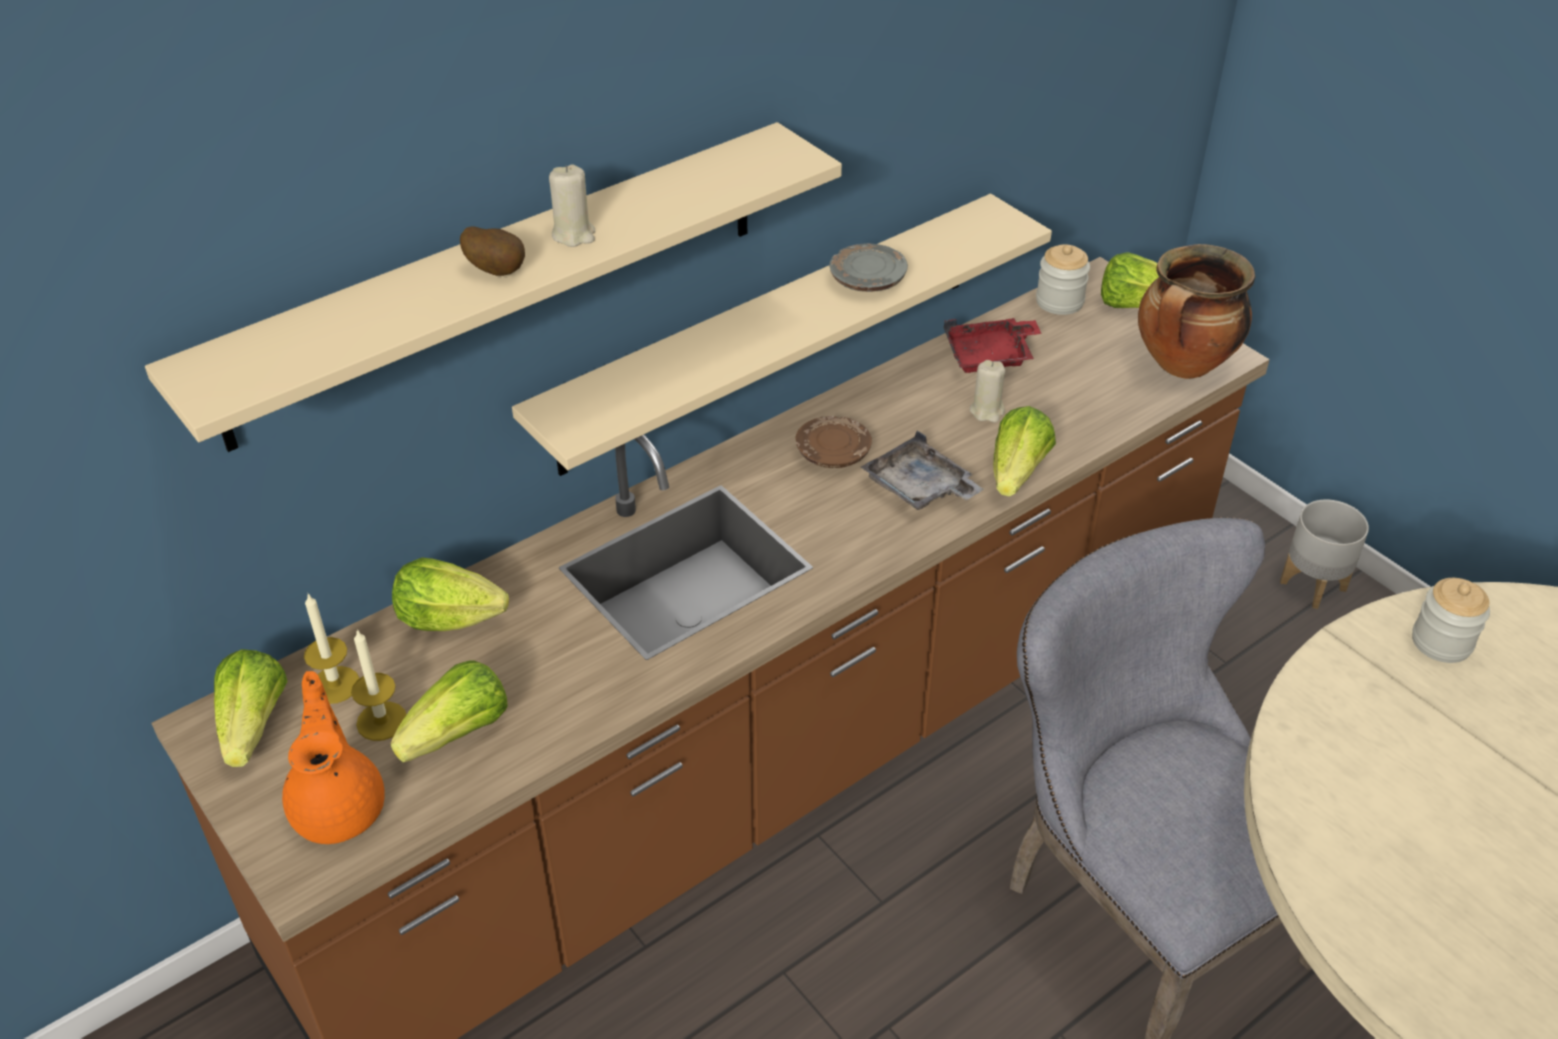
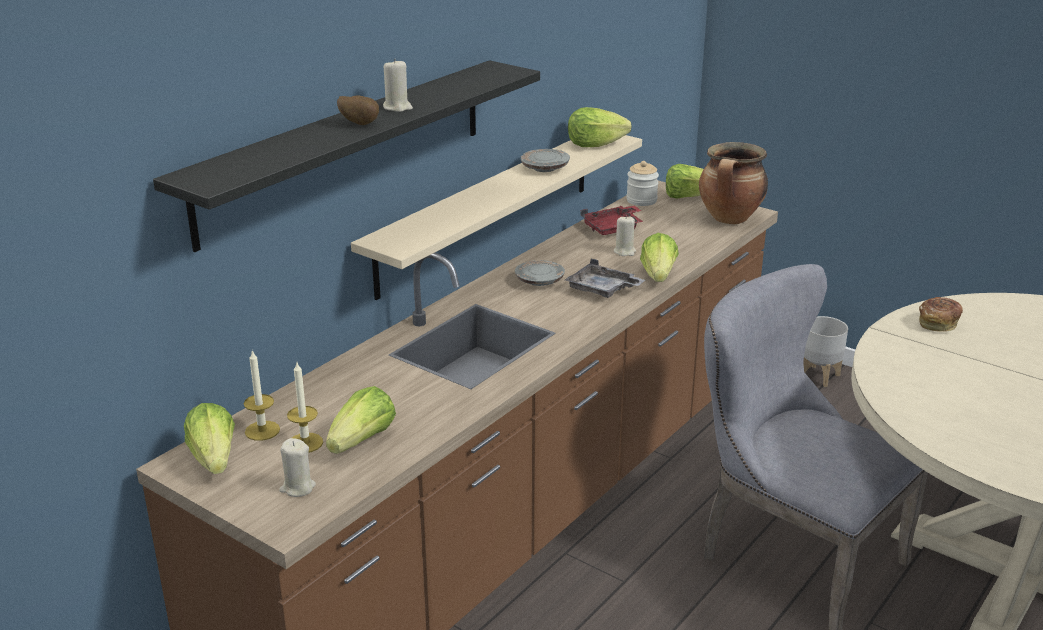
camera: 15 degrees left, 15 degrees down
beige shelf [145,122,842,452] -> black shelf [153,60,540,252]
orange teapot [282,671,385,844] -> beige candle [279,438,316,497]
lettuce [392,557,509,631] -> lettuce moved to [568,107,632,147]
brown plate [796,416,872,468] -> grey plate [515,260,565,286]
jar [1412,578,1490,663] -> bread [919,297,963,332]

